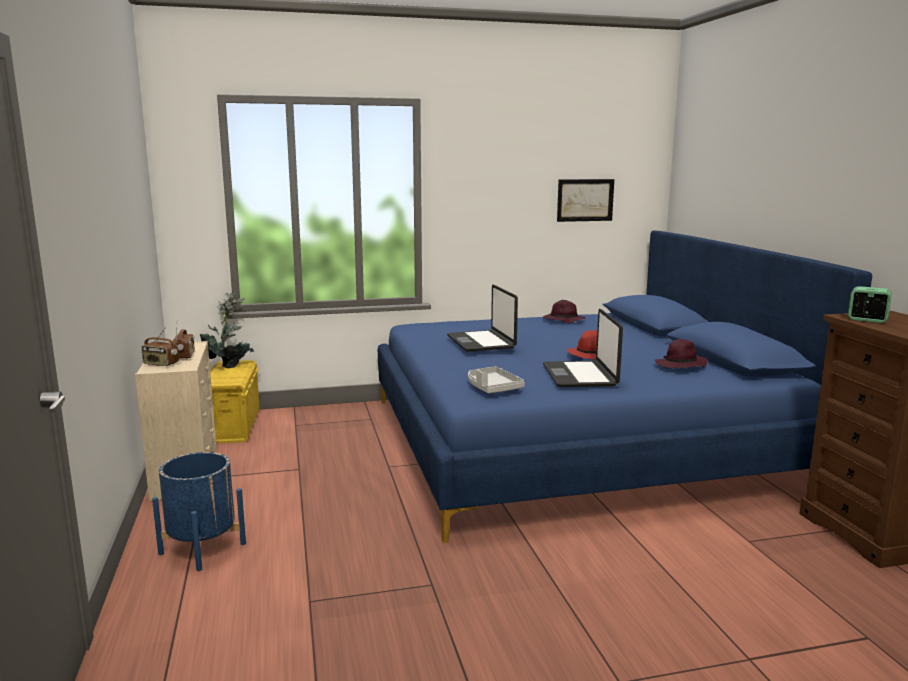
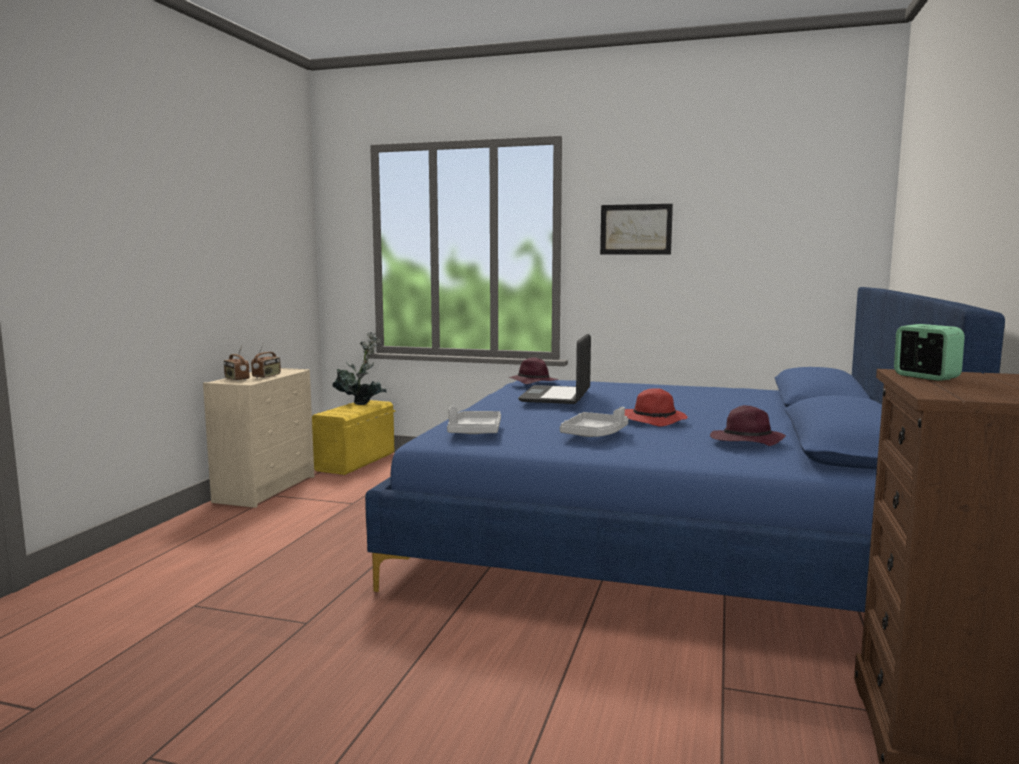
camera: 30 degrees right, 5 degrees down
blue planter [152,452,246,571] -> none
purple hat [543,300,586,323] -> purple hat moved to [509,357,558,384]
laptop [543,309,623,387] -> grey tray [560,407,628,437]
picture [557,179,614,222] -> picture moved to [600,204,673,255]

